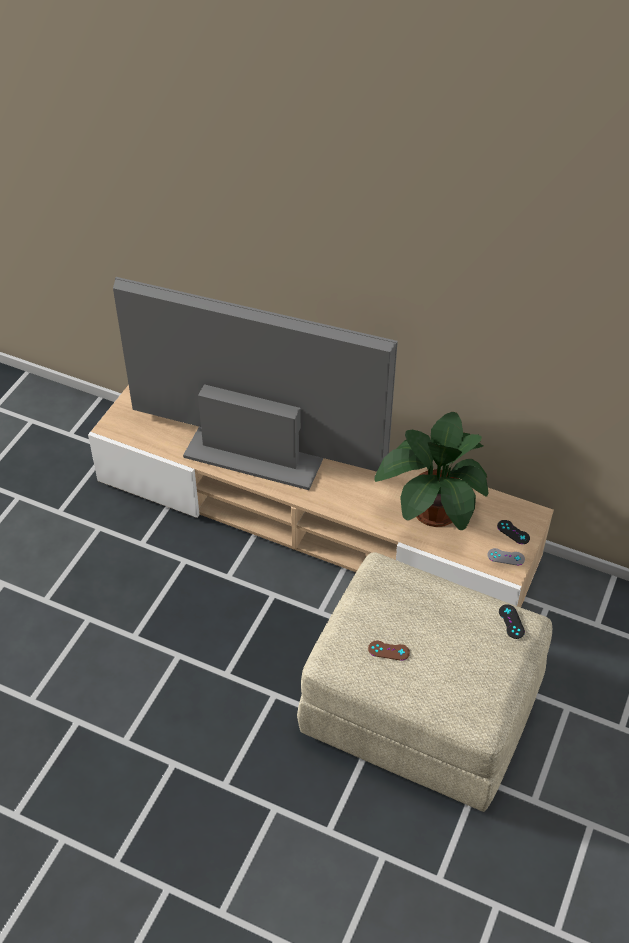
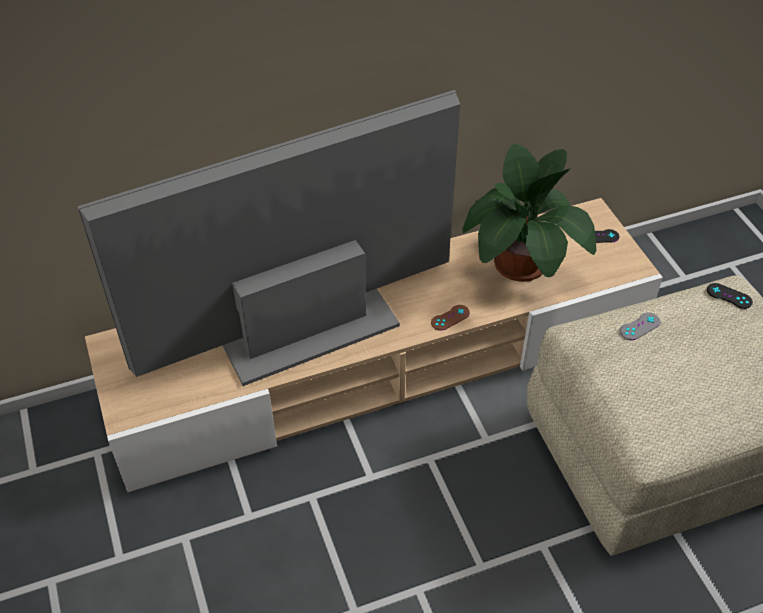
camera: 45 degrees left, 0 degrees up
brown game controller [368,641,410,661] -> brown game controller moved to [431,305,470,331]
grey game controller [487,548,525,565] -> grey game controller moved to [620,312,660,340]

